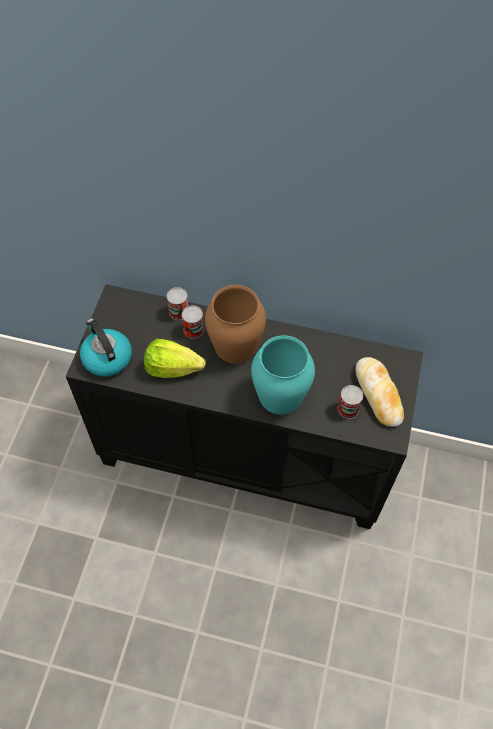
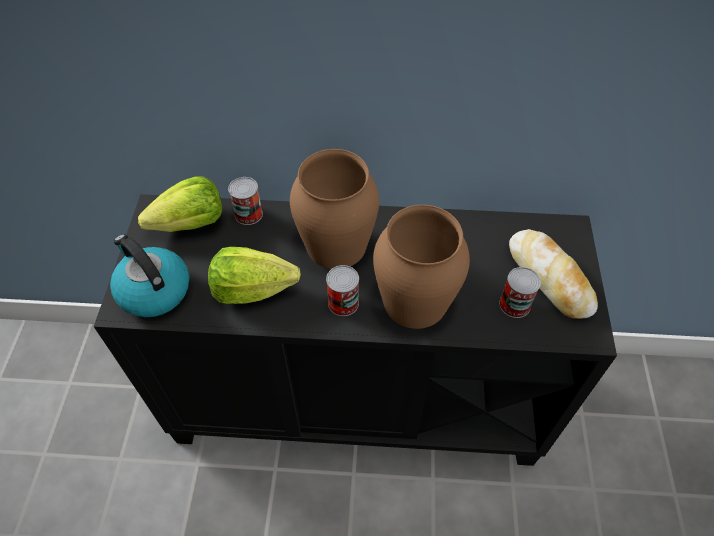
camera: 10 degrees left, 5 degrees down
can [182,305,204,339] -> can moved to [326,265,359,316]
turquoise vase [251,335,315,415] -> brown vase [373,205,470,329]
none -> lettuce [138,176,222,232]

